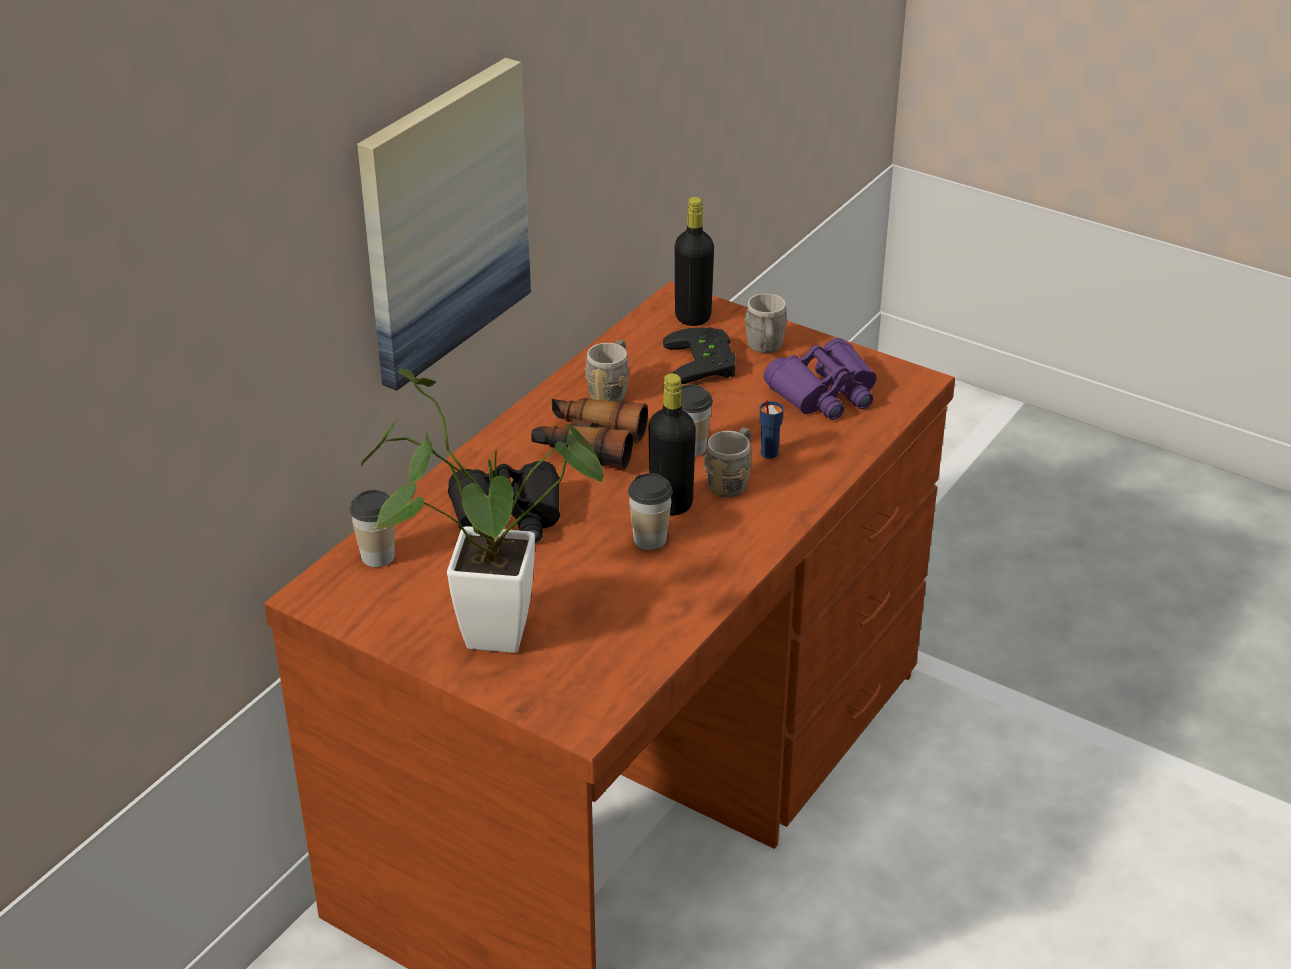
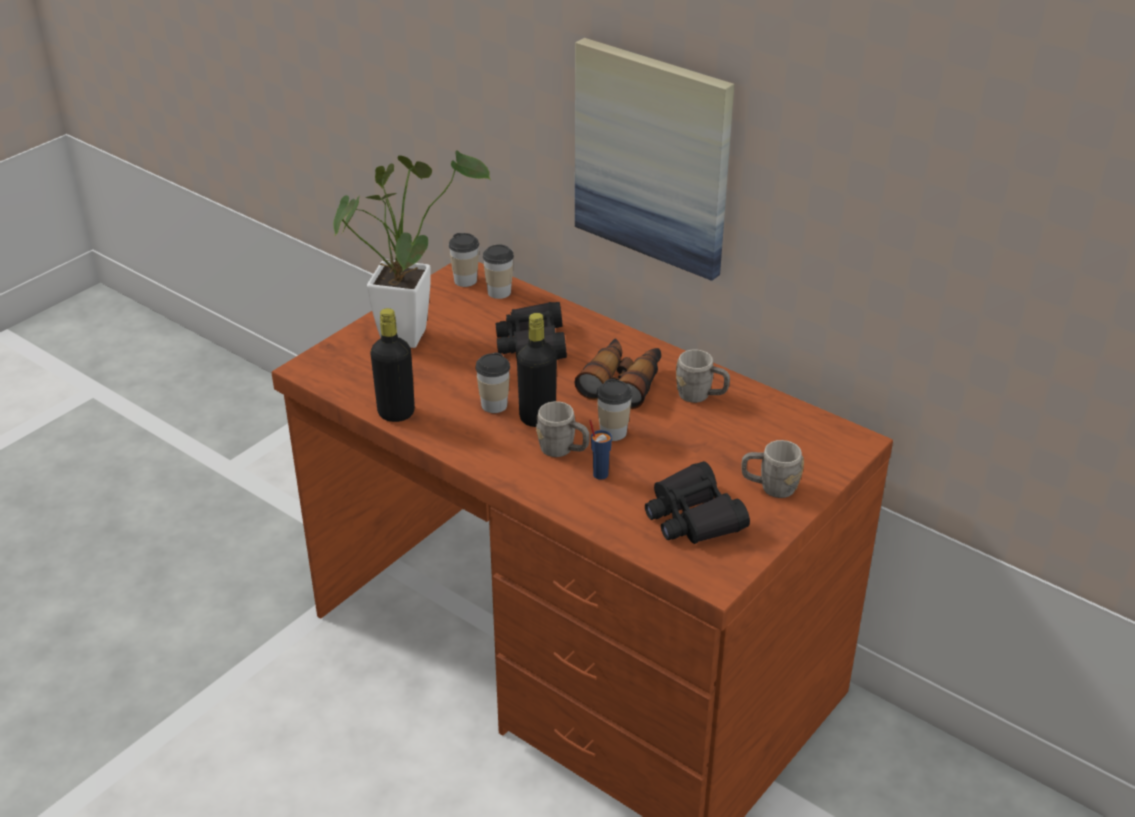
camera: 95 degrees right, 0 degrees up
black game controller [663,327,736,384] -> none
black bottle [675,197,714,326] -> black bottle moved to [370,308,415,422]
purple binoculars [764,338,876,420] -> black binoculars [645,461,750,544]
none -> cup [448,233,479,287]

